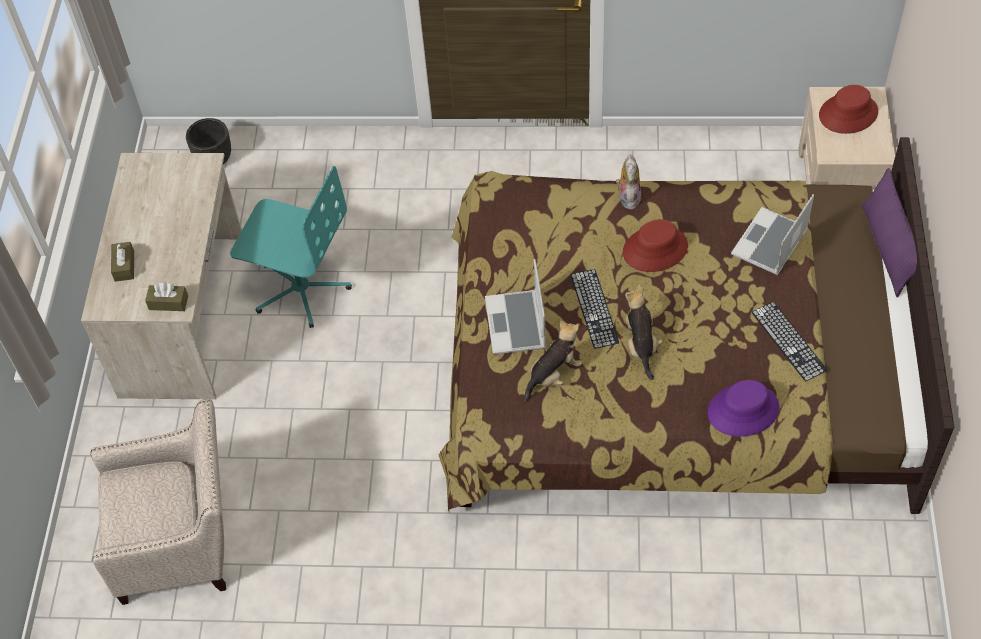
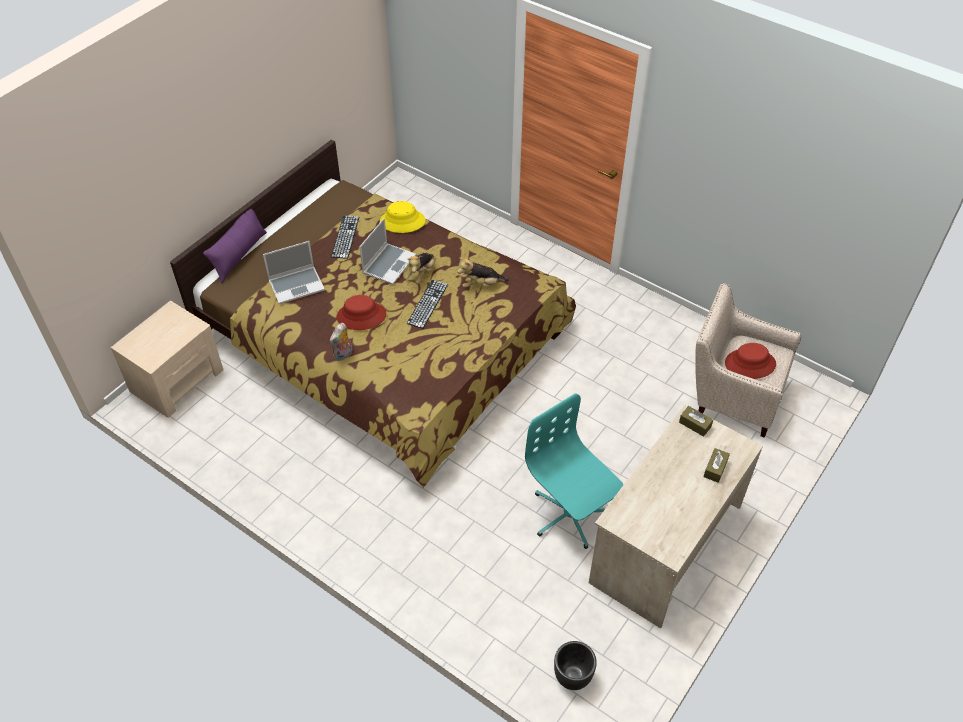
camera: 150 degrees left, 5 degrees down
laptop [485,259,546,355] -> laptop moved to [360,218,416,285]
purple hat [707,380,780,437] -> yellow hat [380,201,425,233]
red hat [819,85,878,134] -> red hat moved to [725,343,776,379]

